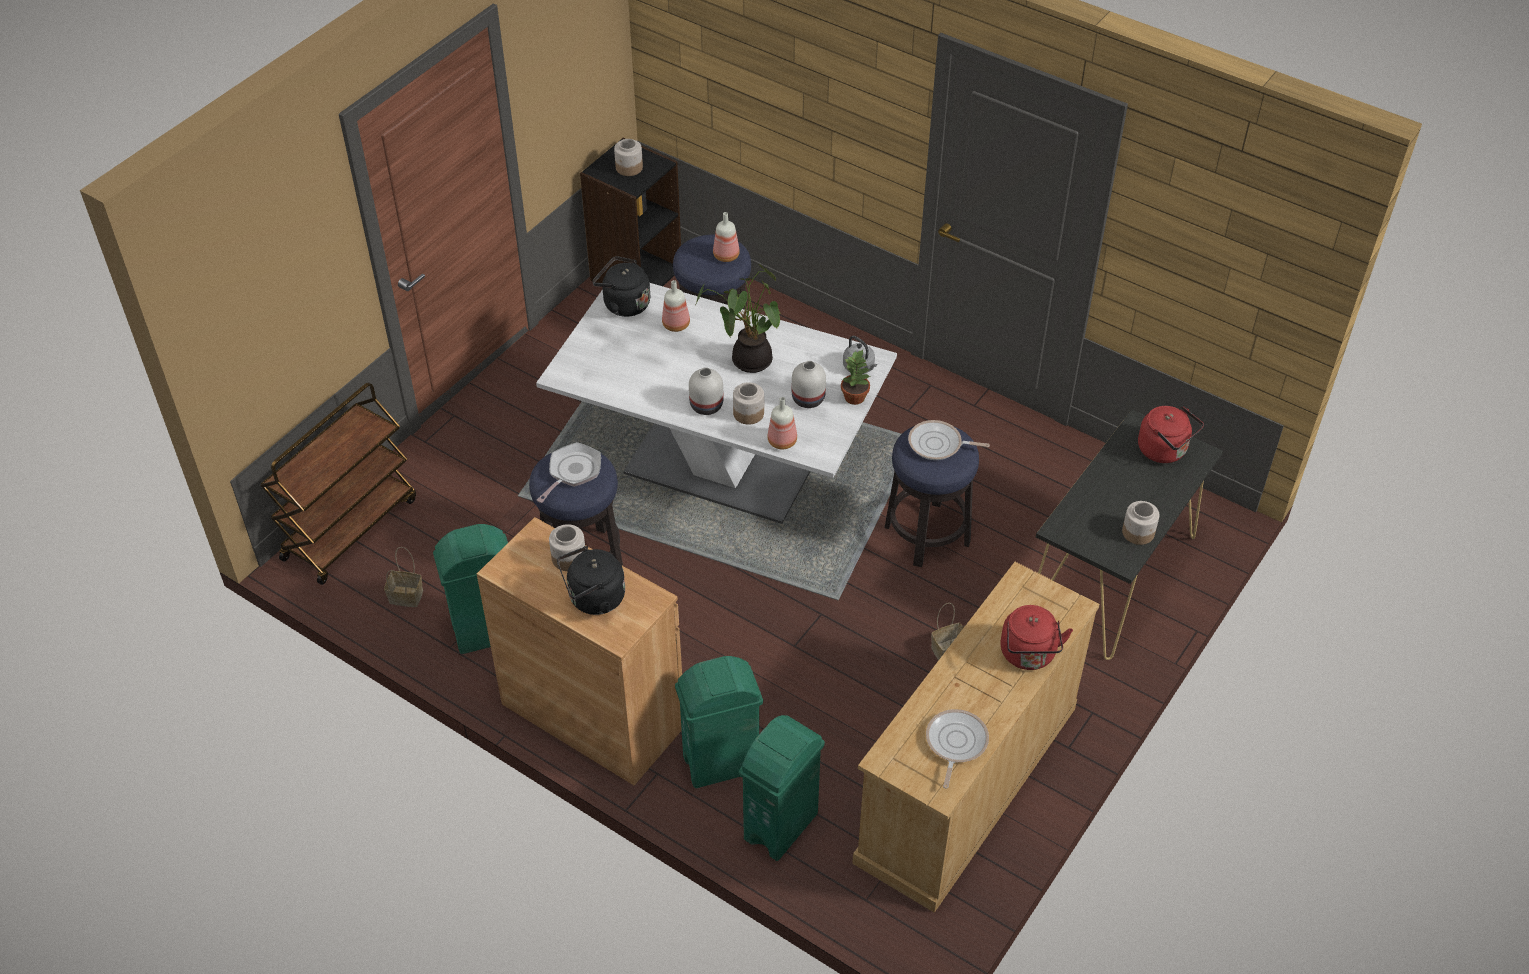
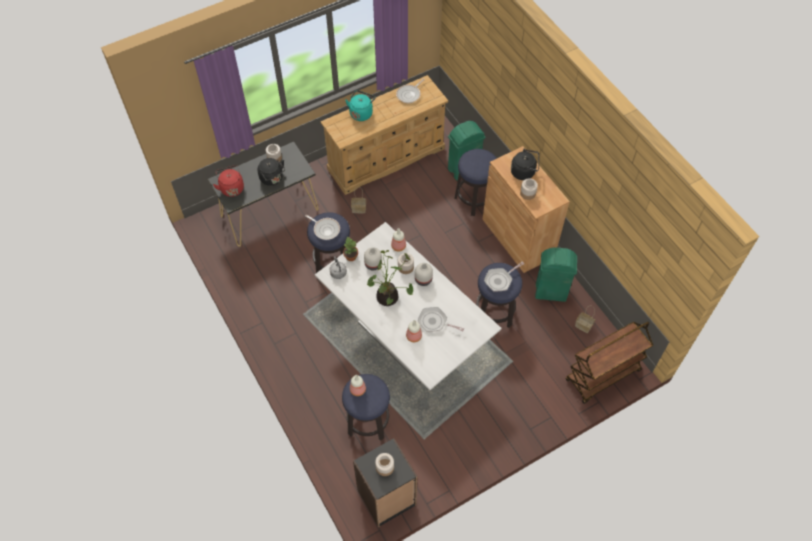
camera: 155 degrees left, 10 degrees up
black kettle [592,256,650,317] -> black kettle moved to [258,158,285,186]
green trash can [675,656,763,788] -> stool [454,149,497,216]
red kettle [1000,605,1073,670] -> turquoise kettle [345,90,376,121]
none -> frying pan [418,307,464,332]

